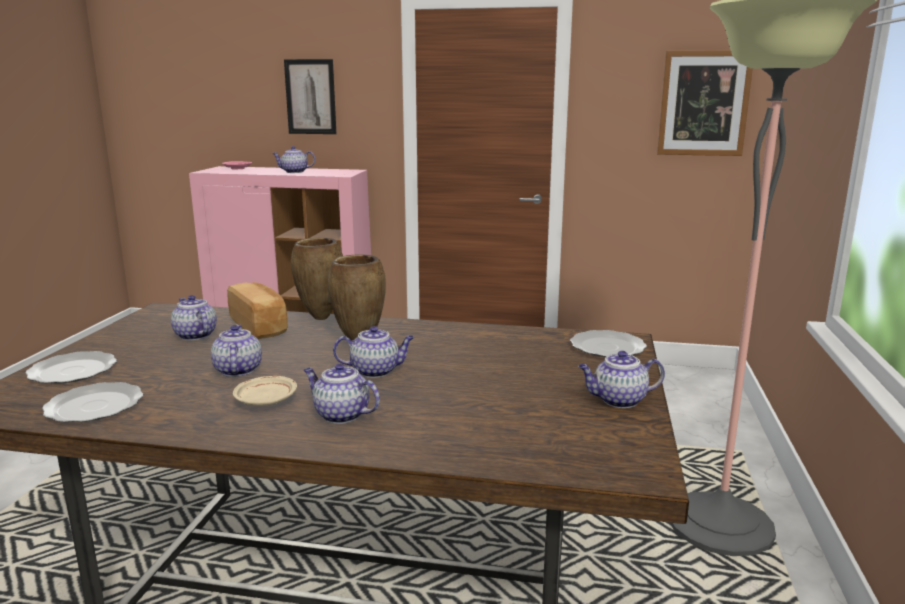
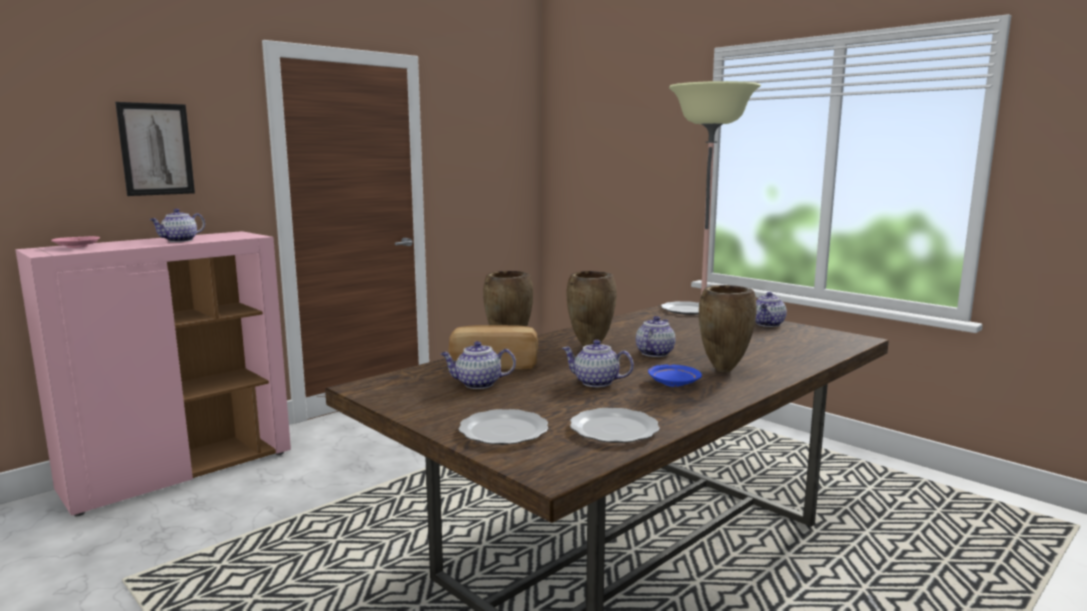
camera: 55 degrees left, 5 degrees down
beige plate [233,376,297,406] -> blue plate [648,364,702,387]
teapot [304,363,380,424] -> brown vase [699,285,757,373]
picture [657,50,753,156] -> none

